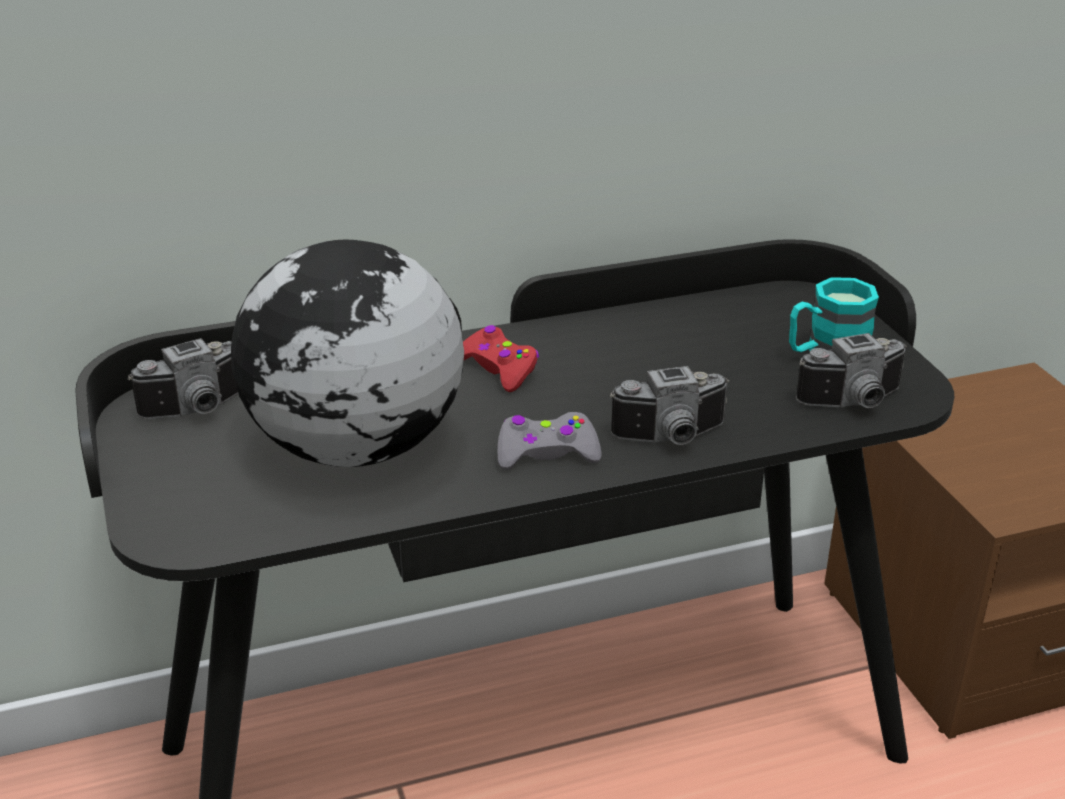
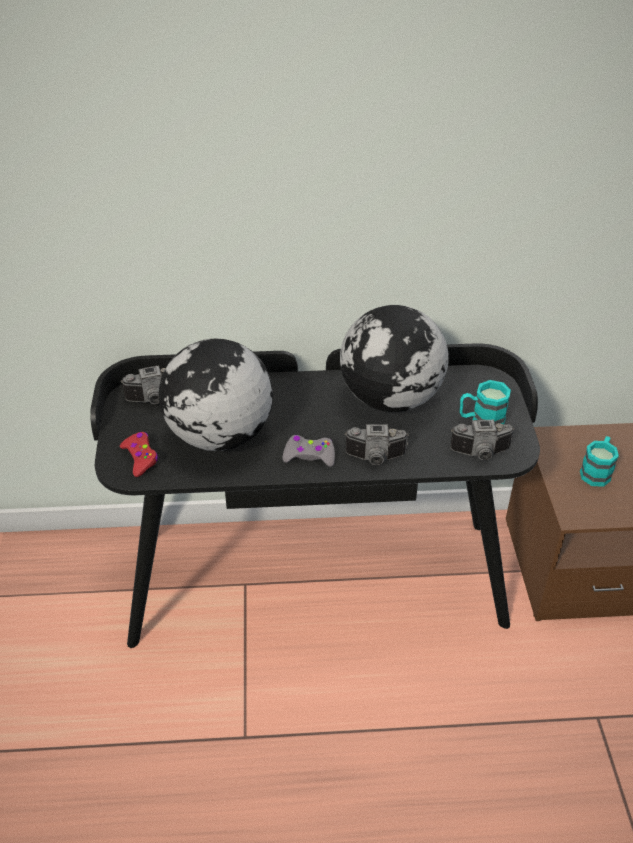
camera: 15 degrees right, 10 degrees up
red game controller [463,325,539,392] -> red game controller moved to [120,432,158,477]
none -> globe [340,305,449,412]
none -> turquoise mug [580,436,619,487]

